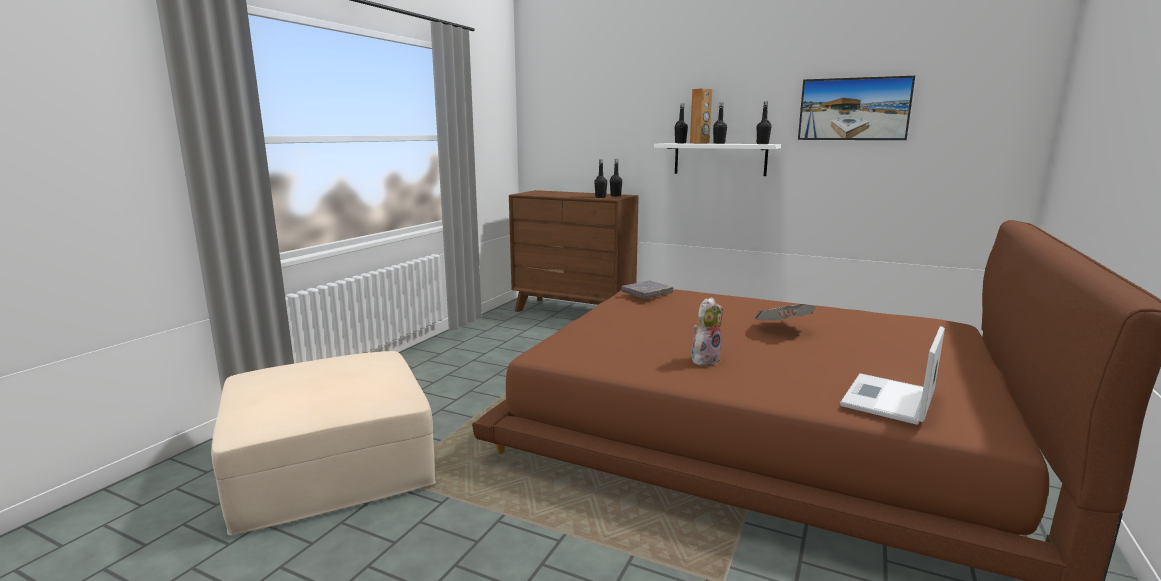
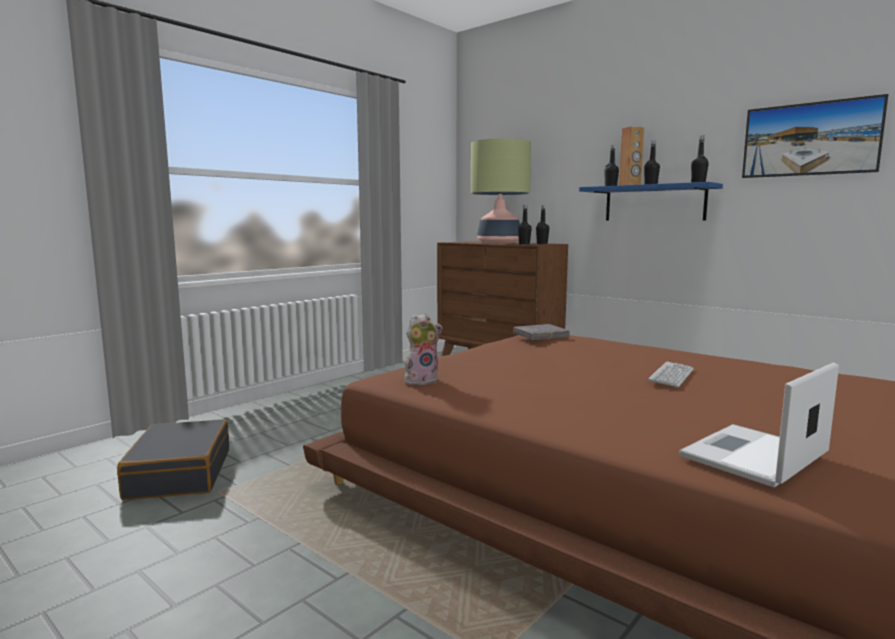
camera: 15 degrees right, 5 degrees down
beige ottoman [211,351,436,536] -> black suitcase [117,419,229,501]
white shelf [654,143,781,176] -> blue shelf [579,182,723,221]
plush toy [692,297,723,366] -> plush toy moved to [405,313,442,385]
newspaper [754,304,816,320] -> keyboard [648,362,694,387]
none -> table lamp [471,138,531,244]

